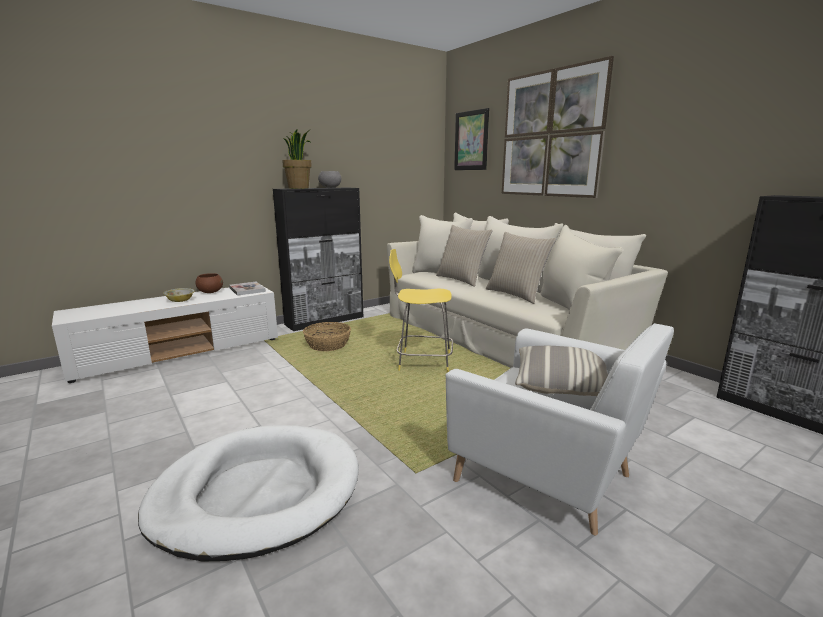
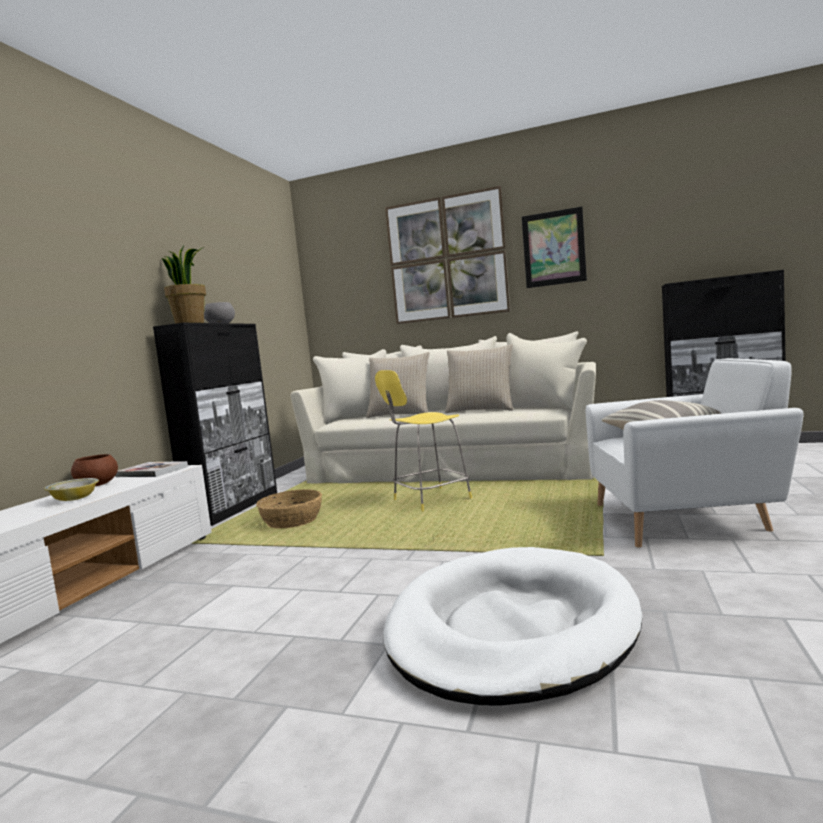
camera: 35 degrees left, 10 degrees down
picture [454,108,489,170] -> picture moved to [522,207,587,288]

